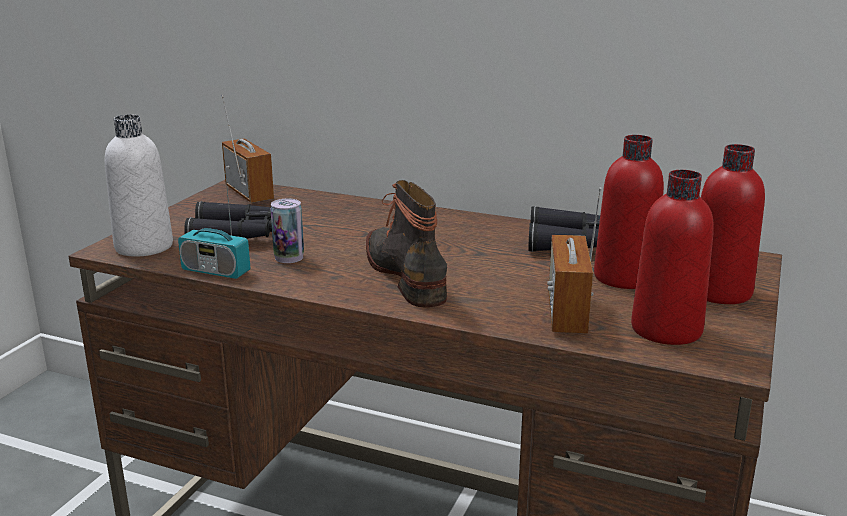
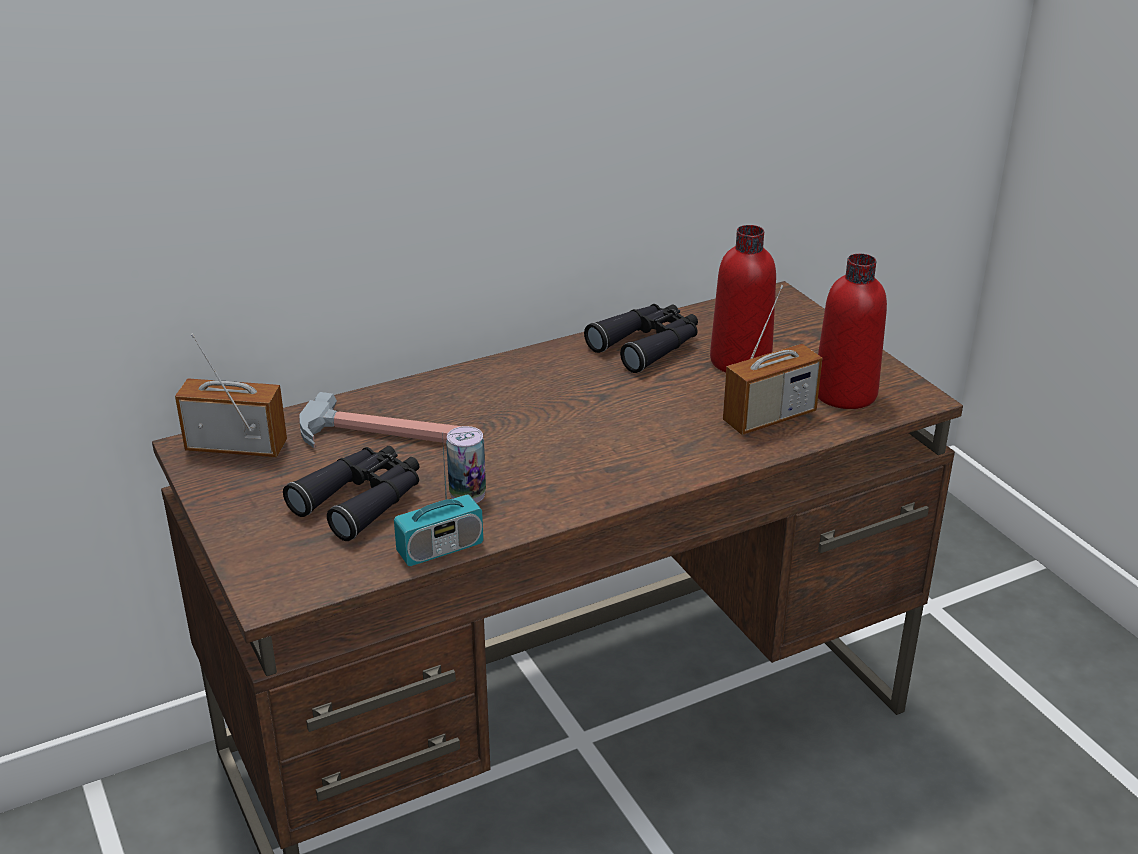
camera: 50 degrees left, 10 degrees up
white bottle [105,115,173,257] -> none
boot [366,180,447,307] -> none
radio [547,187,602,333] -> radio turned 75 degrees counterclockwise [723,285,822,435]
red bottle [701,144,765,304] -> none
none -> hammer [299,392,461,448]

